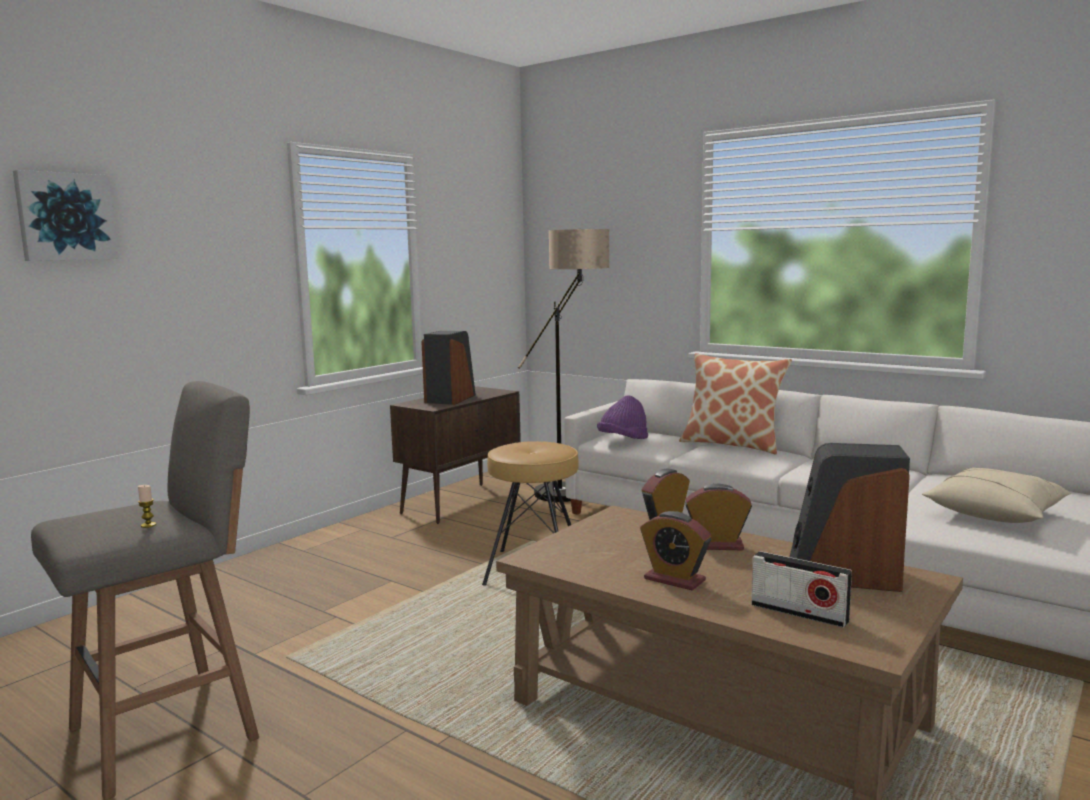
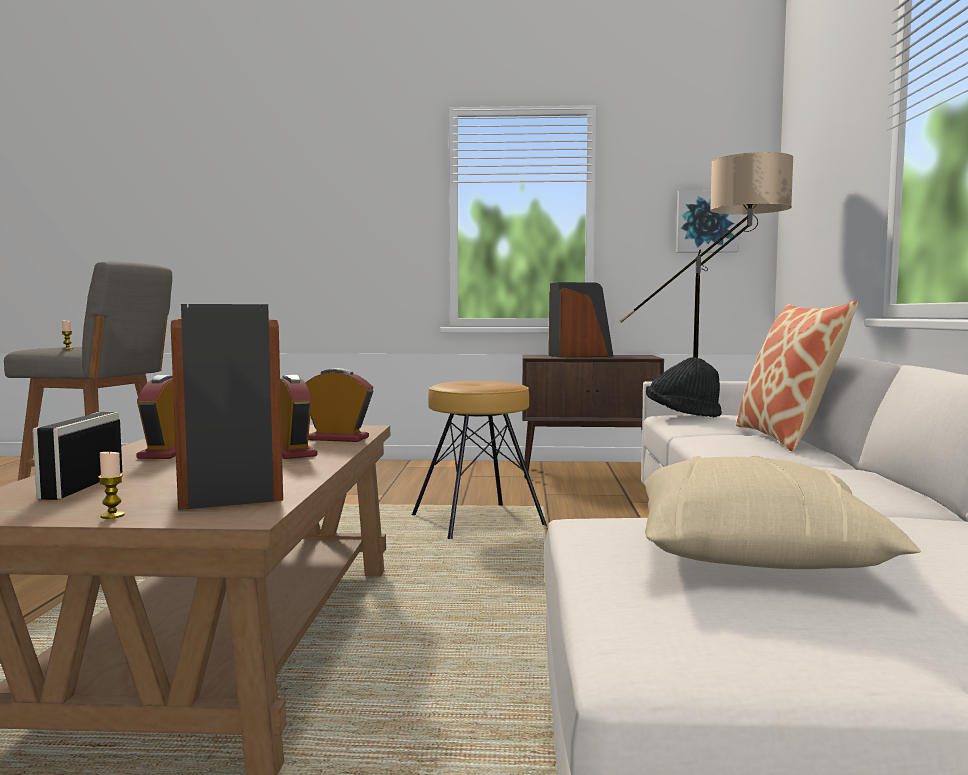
camera: 55 degrees right, 5 degrees down
picture [13,170,119,261] -> picture moved to [676,190,740,253]
purple hat [597,395,648,439] -> black hat [646,357,722,418]
none -> candle [98,451,125,519]

